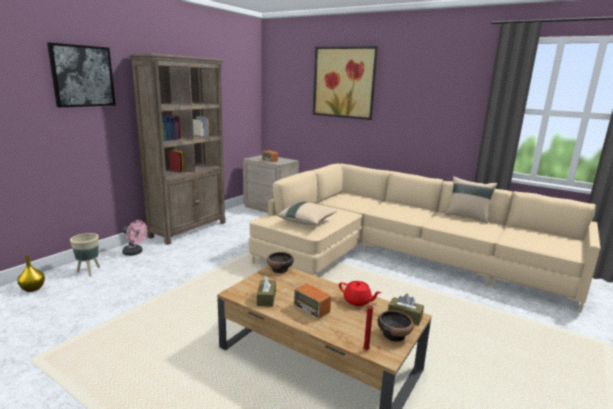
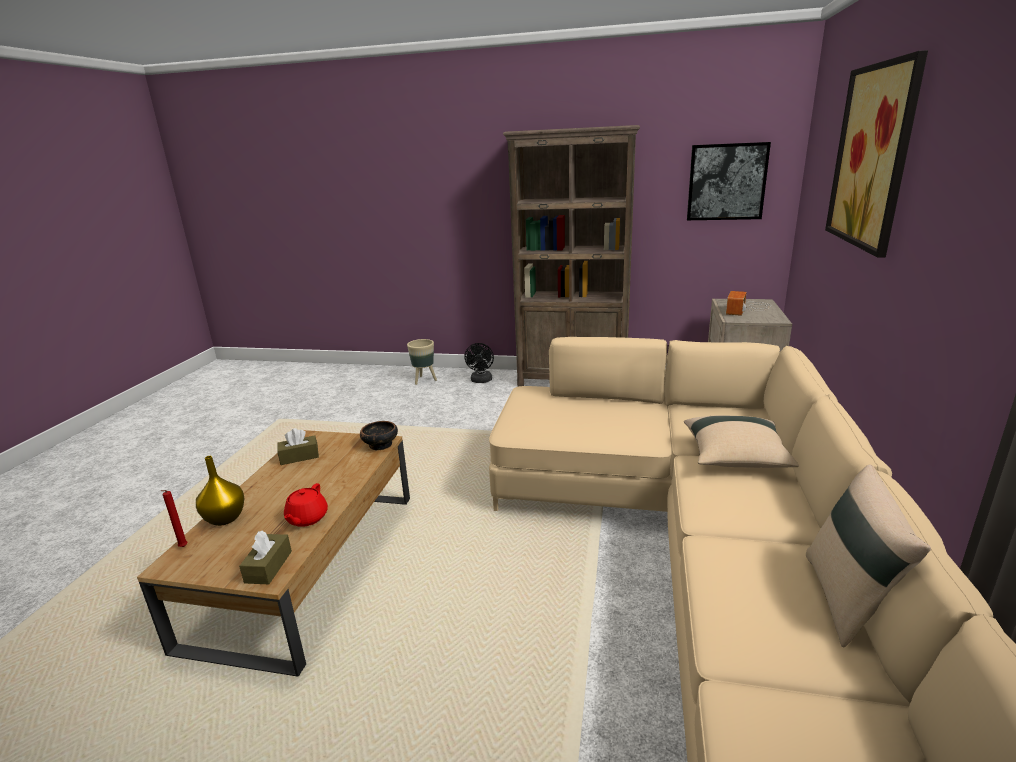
camera: 70 degrees right, 5 degrees up
yellow vase [17,255,45,292] -> yellow vase moved to [196,456,244,526]
picture [47,43,115,107] -> picture moved to [687,142,771,220]
pink fan [122,220,147,256] -> black fan [464,343,494,383]
beige pillow [277,202,337,225] -> beige pillow moved to [684,415,799,468]
radio [285,283,331,319] -> none
bowl [377,310,414,342] -> none

